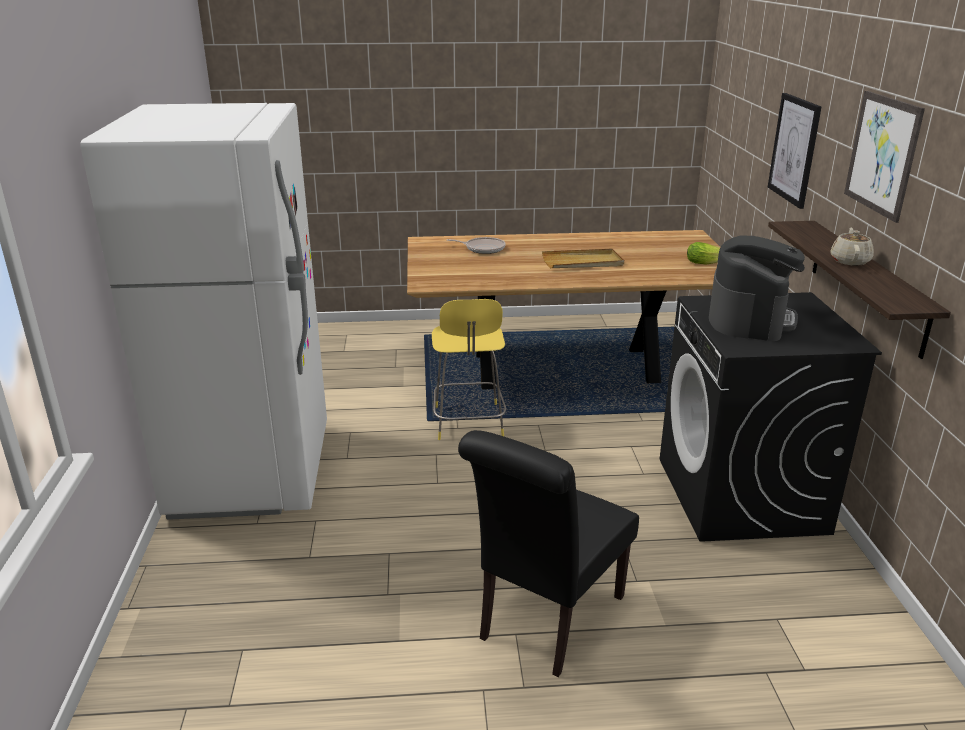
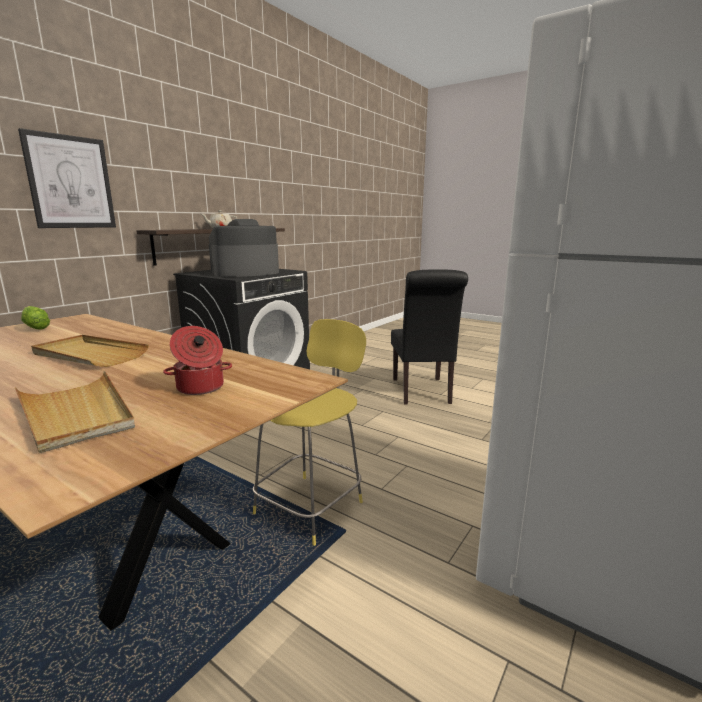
camera: 140 degrees left, 10 degrees down
frying pan [447,237,506,254] -> beige tray [15,371,135,453]
black chair [458,430,639,677] -> black chair turned 105 degrees clockwise [391,269,468,405]
picture [844,91,925,223] -> none
none -> cooking pot [163,326,232,395]

